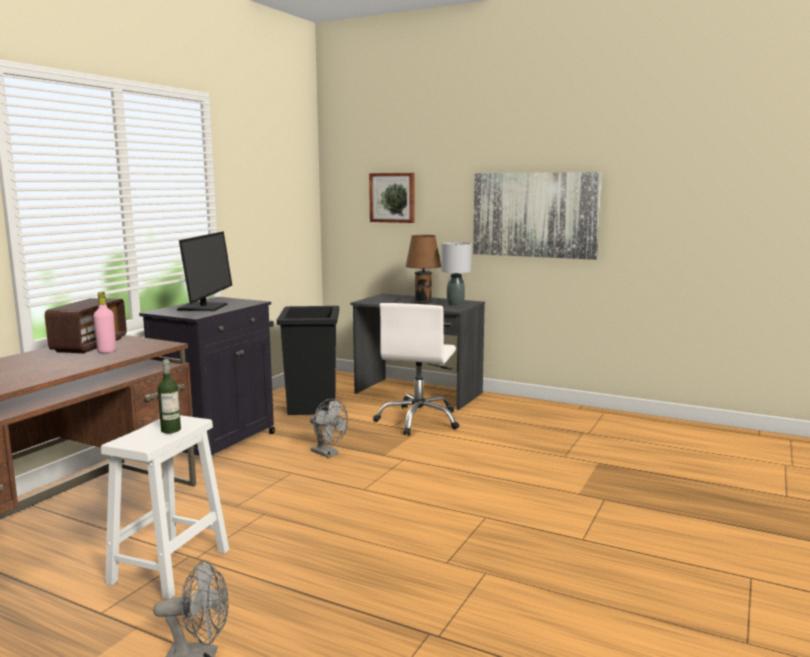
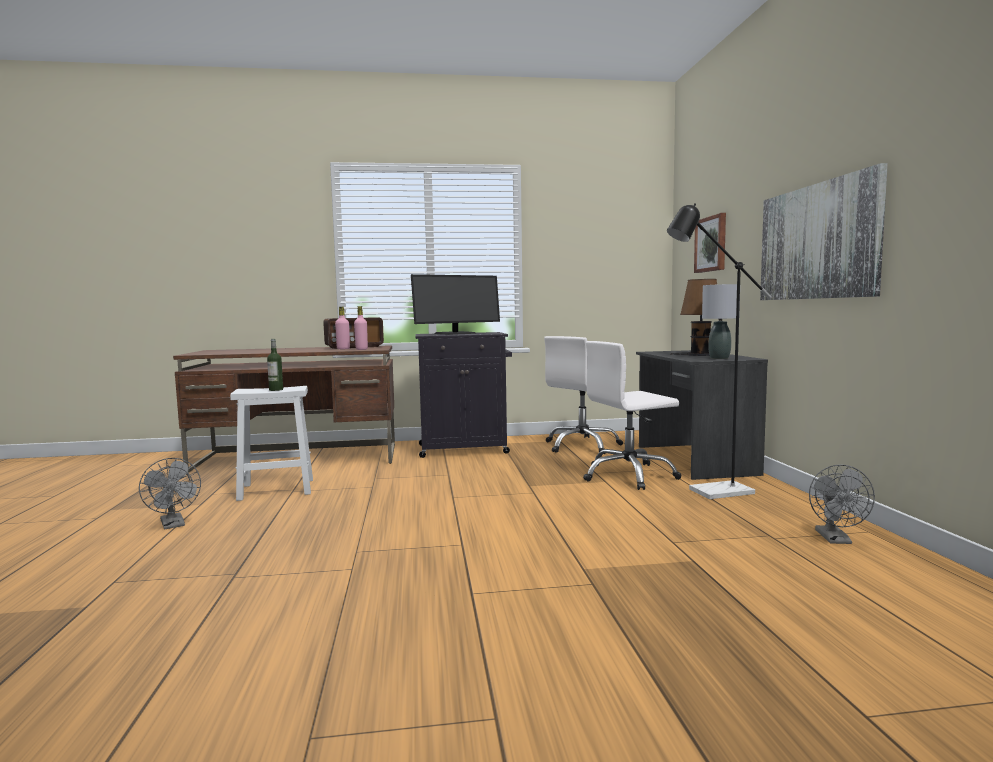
camera: 55 degrees right, 5 degrees down
black trash can [277,306,339,415] -> white office chair [544,336,623,454]
grey fan [310,399,348,458] -> grey fan moved to [809,464,875,544]
none -> pink bottle [354,306,368,350]
none -> black floor lamp [667,203,772,499]

